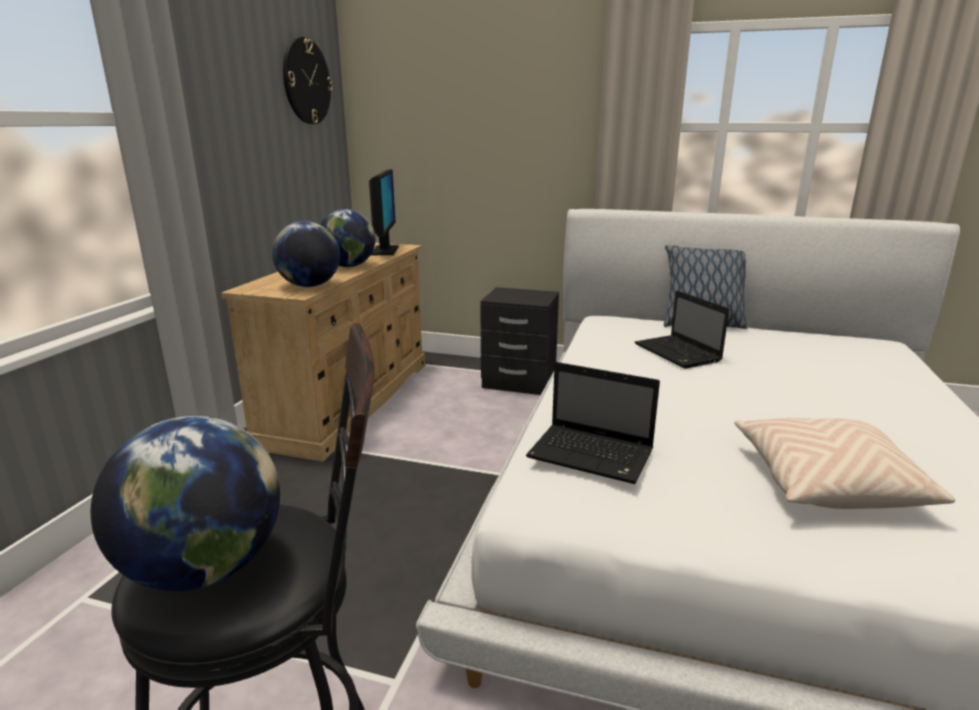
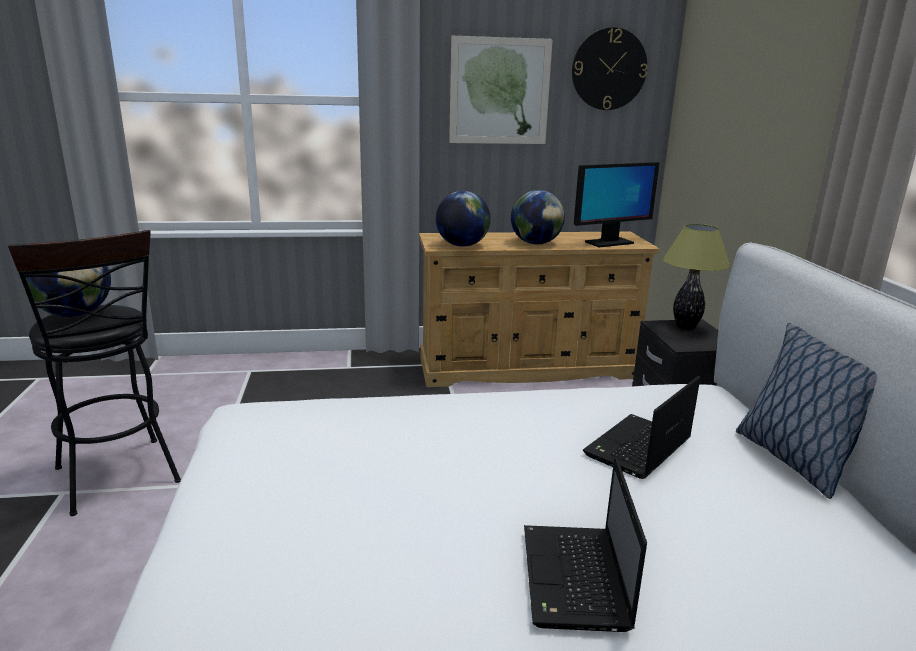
camera: 65 degrees right, 0 degrees up
laptop [526,362,660,484] -> laptop moved to [524,457,647,632]
beige pillow [734,418,955,509] -> none
none -> picture [449,36,553,144]
none -> table lamp [663,224,730,330]

